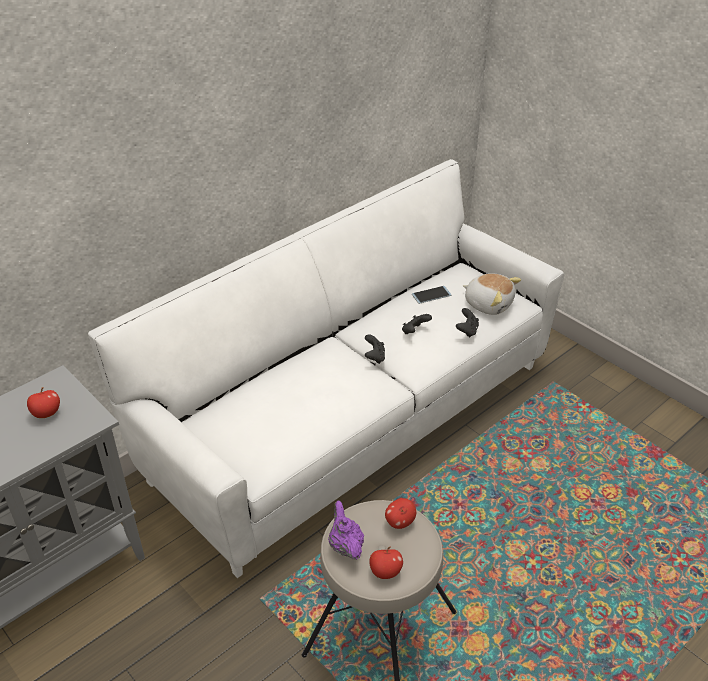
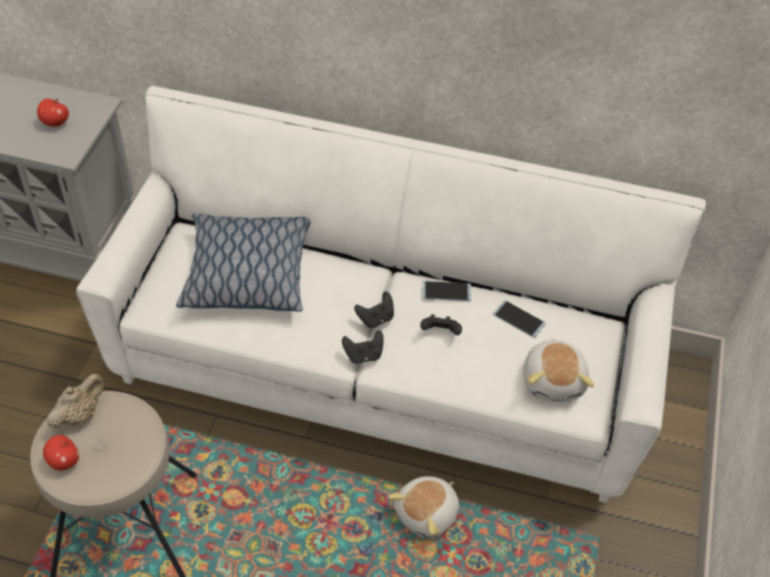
camera: 55 degrees right, 10 degrees up
purple teapot [328,501,364,560] -> beige teapot [47,374,105,429]
apple [385,498,416,529] -> none
black game controller [456,308,479,337] -> black game controller moved to [342,330,384,364]
none -> pillow [176,213,311,312]
none -> plush toy [388,476,459,539]
none -> phone [422,281,471,301]

